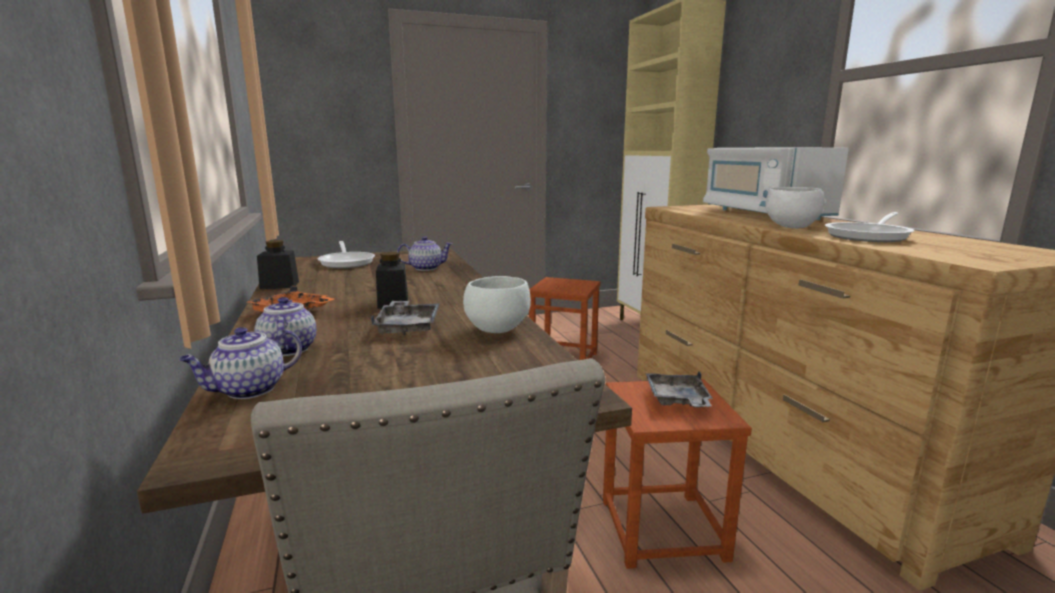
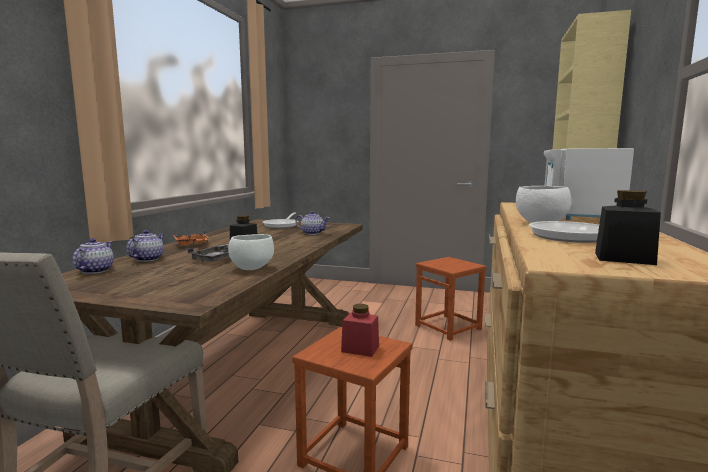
camera: 35 degrees right, 5 degrees down
teapot [179,327,302,399] -> teapot turned 105 degrees clockwise [72,238,114,274]
black jar [257,240,299,289] -> black jar moved to [595,190,661,265]
grey tray [646,371,713,407] -> red jar [341,304,379,357]

